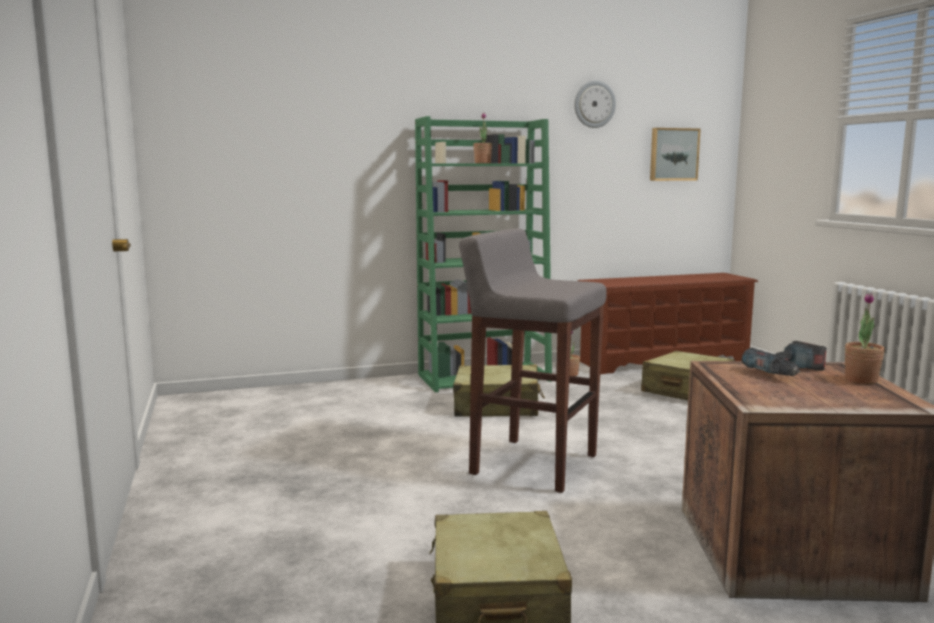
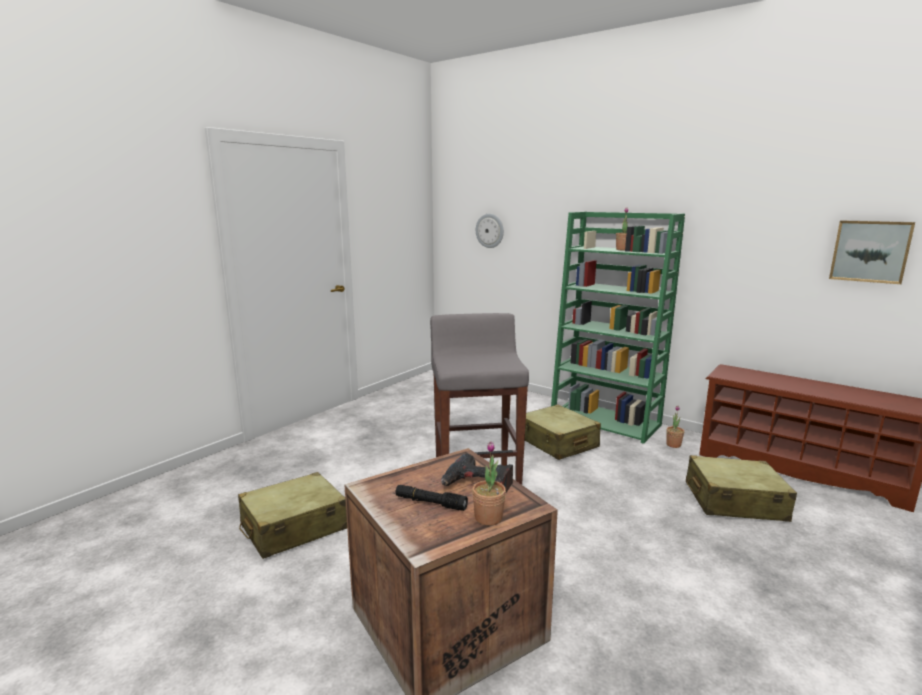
camera: 55 degrees right, 5 degrees up
wall clock [574,80,616,128] -> wall clock moved to [476,214,504,248]
none -> black flashlight [396,485,468,511]

